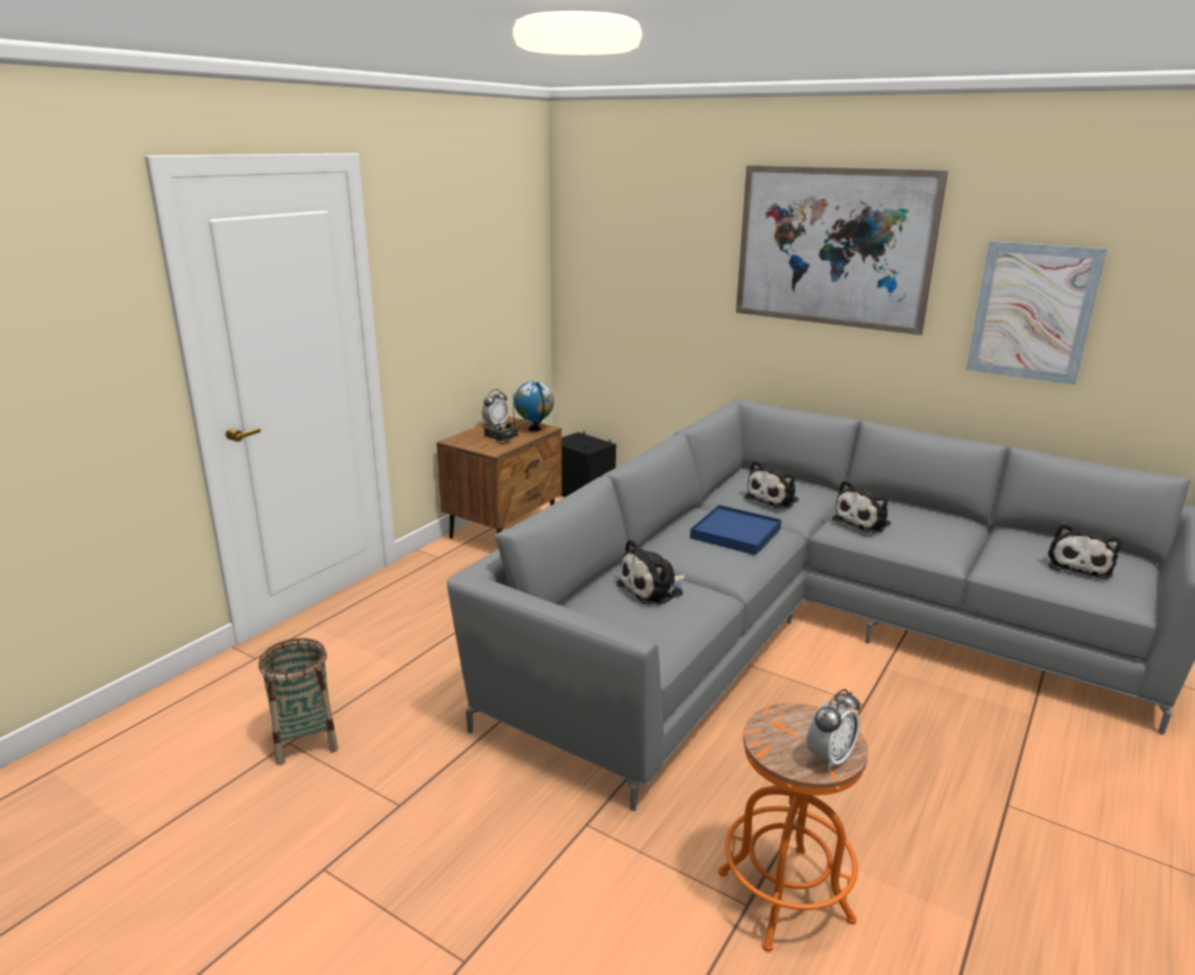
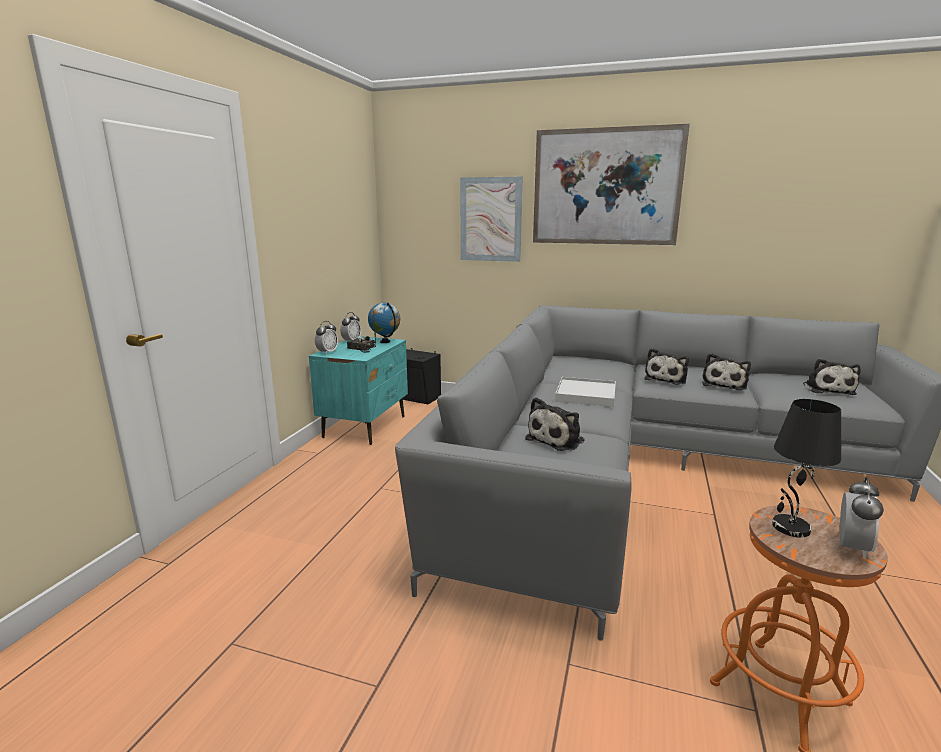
camera: 15 degrees left, 5 degrees down
basket [258,638,338,765] -> none
brown nightstand [437,416,562,539] -> turquoise nightstand [309,336,408,445]
blue tray [690,505,782,555] -> white tray [555,377,616,407]
plush toy [744,460,799,509] -> plush toy moved to [702,353,751,390]
picture [966,241,1107,385] -> picture moved to [460,177,523,262]
none -> alarm clock [315,321,338,354]
none -> black table lamp [772,399,841,538]

